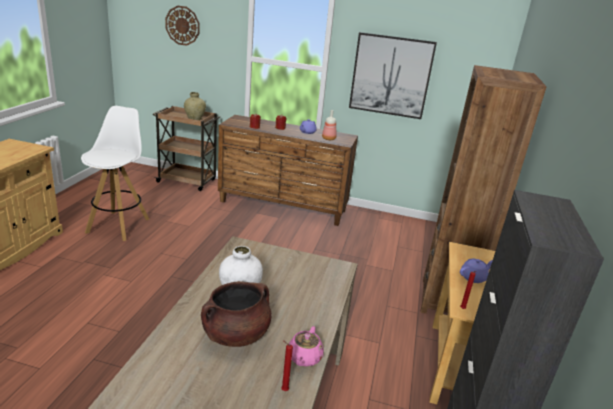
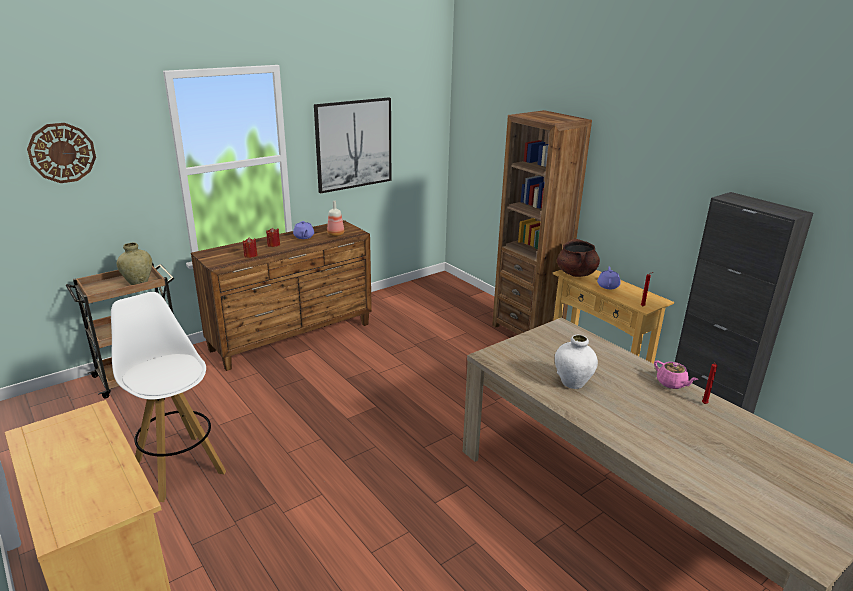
camera: 50 degrees left, 0 degrees up
brown cooking pot [201,281,271,347] -> brown cooking pot moved to [557,239,600,277]

